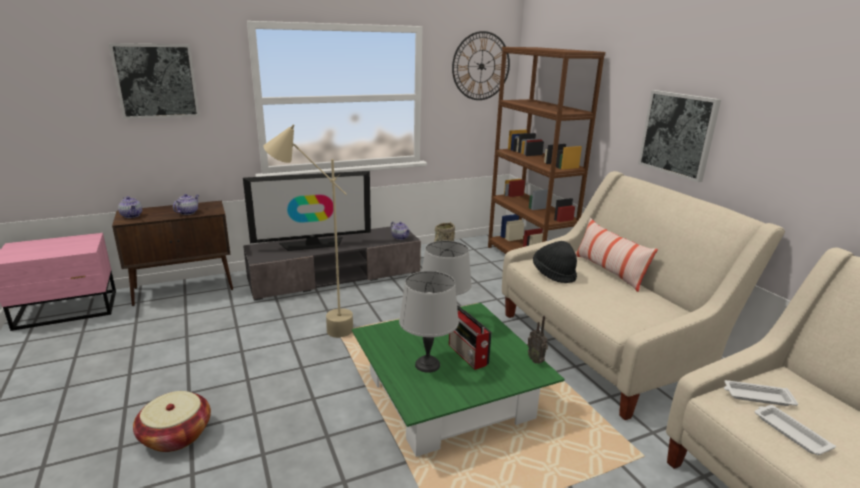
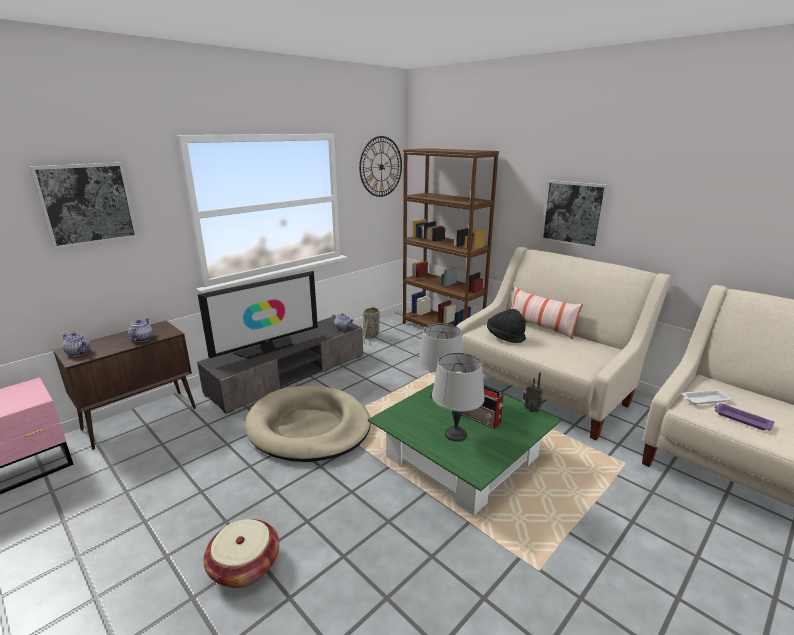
camera: 20 degrees left, 0 degrees up
beige floor lamp [263,125,353,338] -> beige dog bed [245,386,371,462]
white tray [755,405,836,455] -> purple tray [714,403,775,430]

